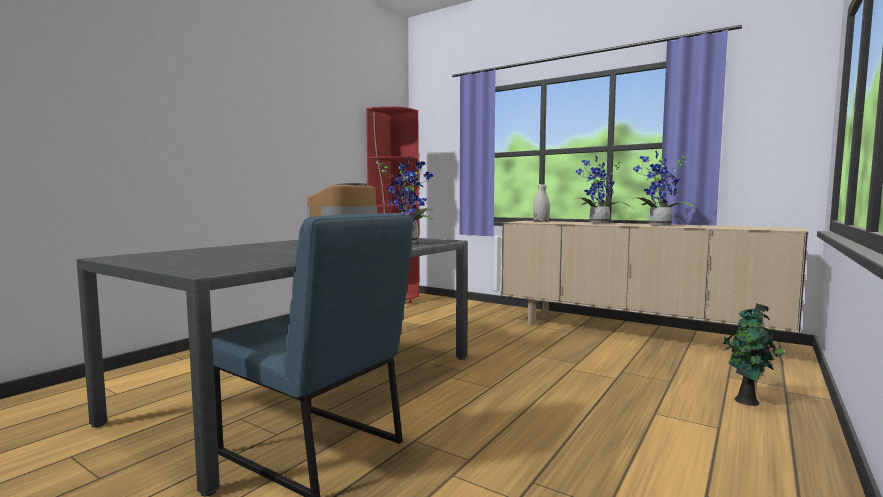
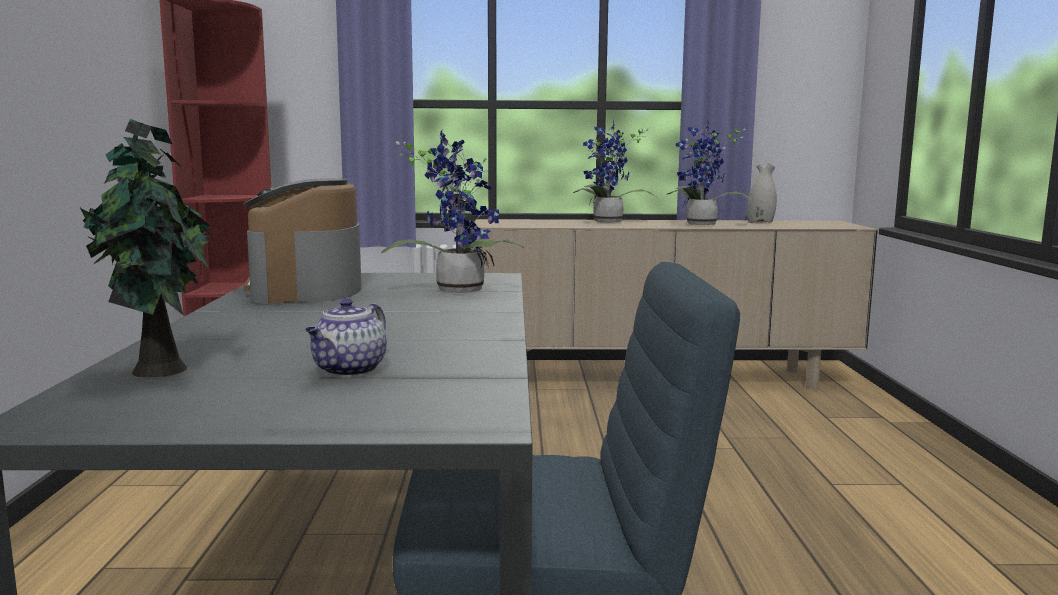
camera: 35 degrees left, 5 degrees up
white vase [533,184,550,222] -> white vase moved to [747,163,777,223]
potted plant [722,303,786,406] -> potted plant moved to [80,119,215,378]
none -> teapot [305,298,387,377]

